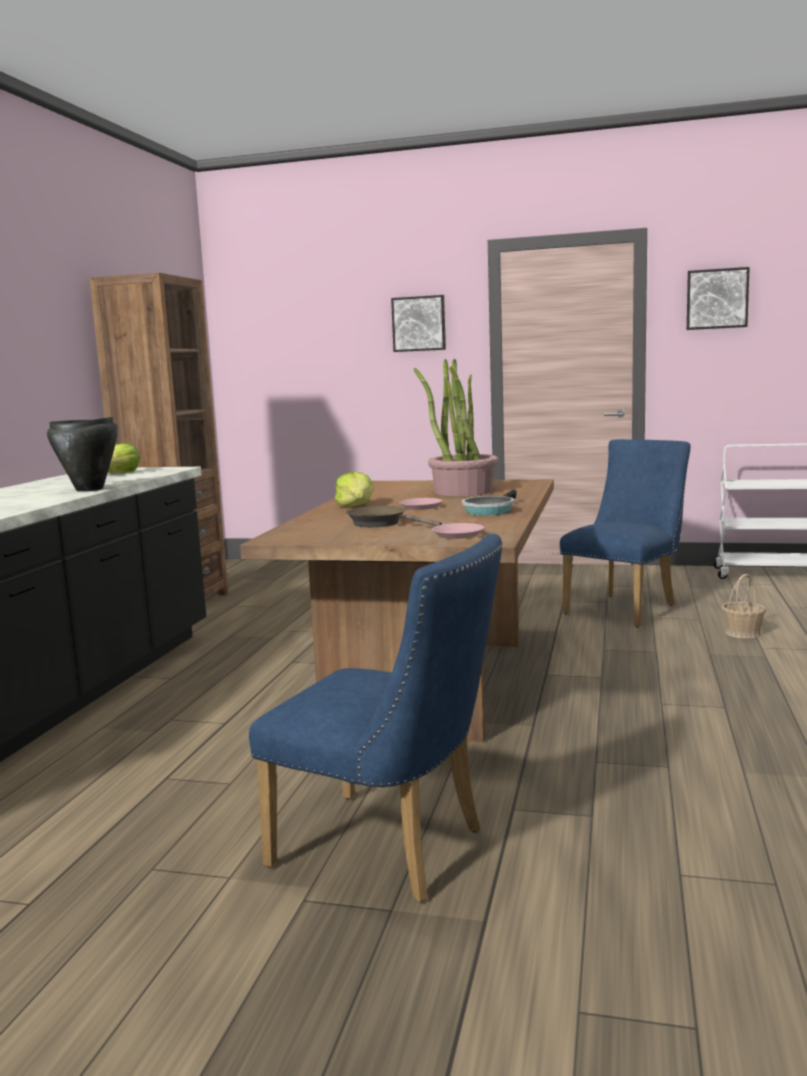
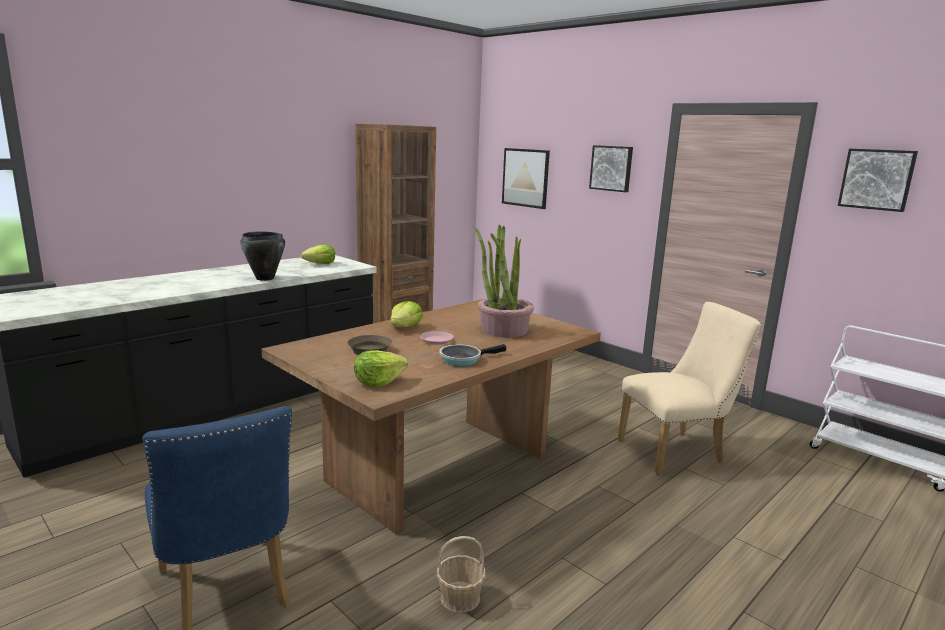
camera: 30 degrees right, 5 degrees up
pink plate [432,523,484,539] -> lettuce [354,350,408,387]
blue chair [560,439,690,628] -> beige chair [618,302,761,474]
basket [722,574,766,638] -> basket moved to [437,536,486,613]
none -> picture [502,148,550,209]

